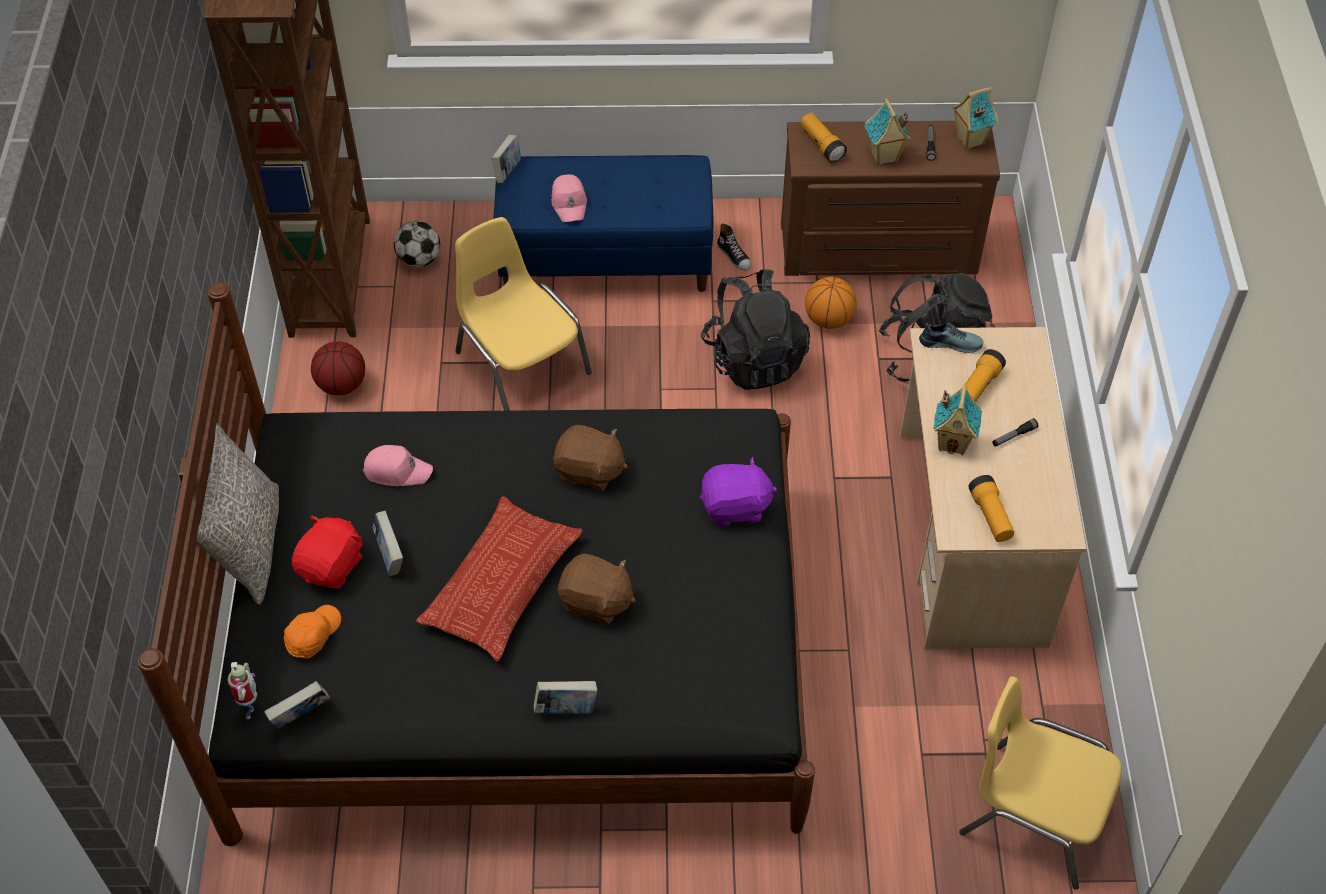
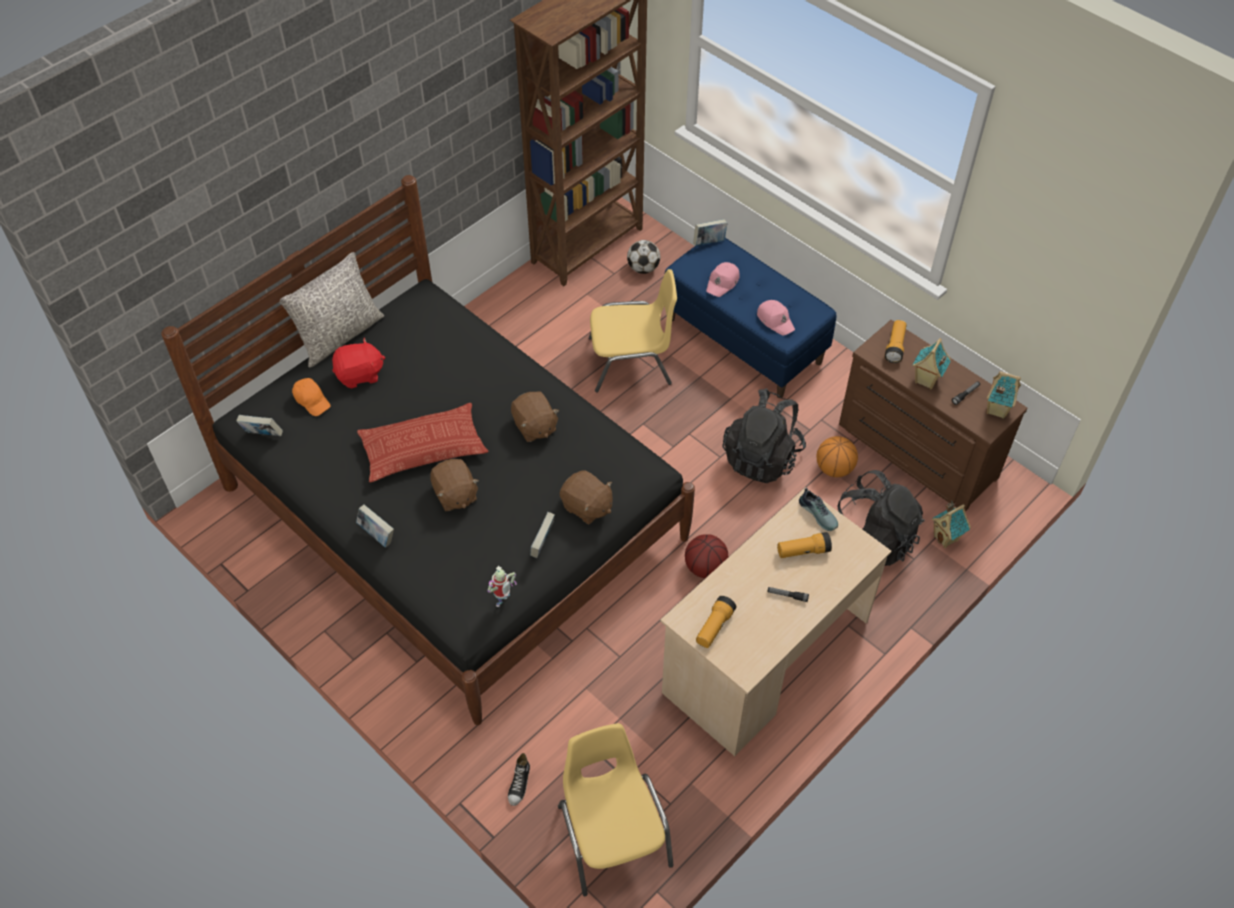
camera: 45 degrees right, 0 degrees up
toy robot [228,662,257,719] -> toy robot moved to [488,566,517,607]
orange cap [284,605,341,659] -> orange cap turned 60 degrees clockwise [292,378,331,416]
basketball [311,342,365,395] -> basketball moved to [685,534,728,578]
pink cap [363,445,433,486] -> pink cap moved to [757,300,795,335]
book [373,511,403,576] -> book moved to [530,512,555,558]
yellow chair [455,217,592,411] -> yellow chair turned 75 degrees clockwise [589,269,677,393]
purple plush toy [700,457,777,526] -> brown plush toy [560,470,612,525]
shoe [717,223,751,270] -> shoe moved to [508,753,530,806]
toy house [933,385,982,455] -> toy house moved to [932,501,971,548]

